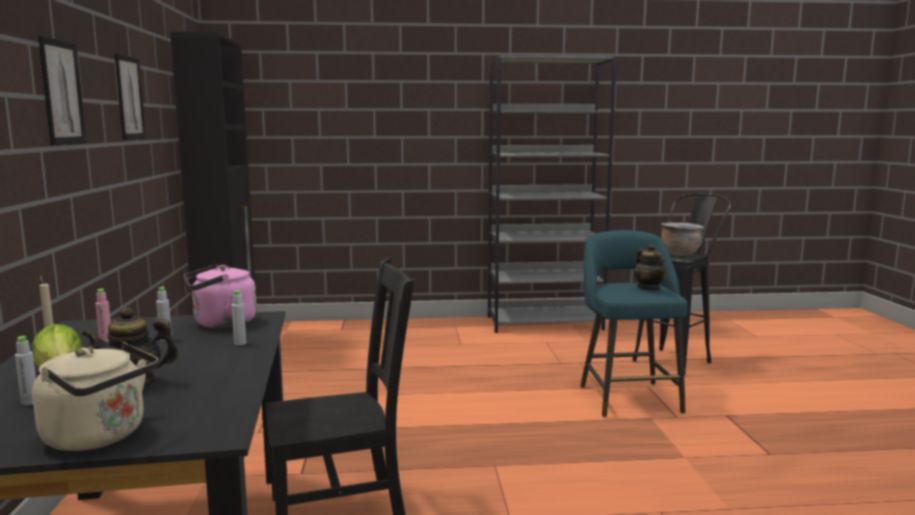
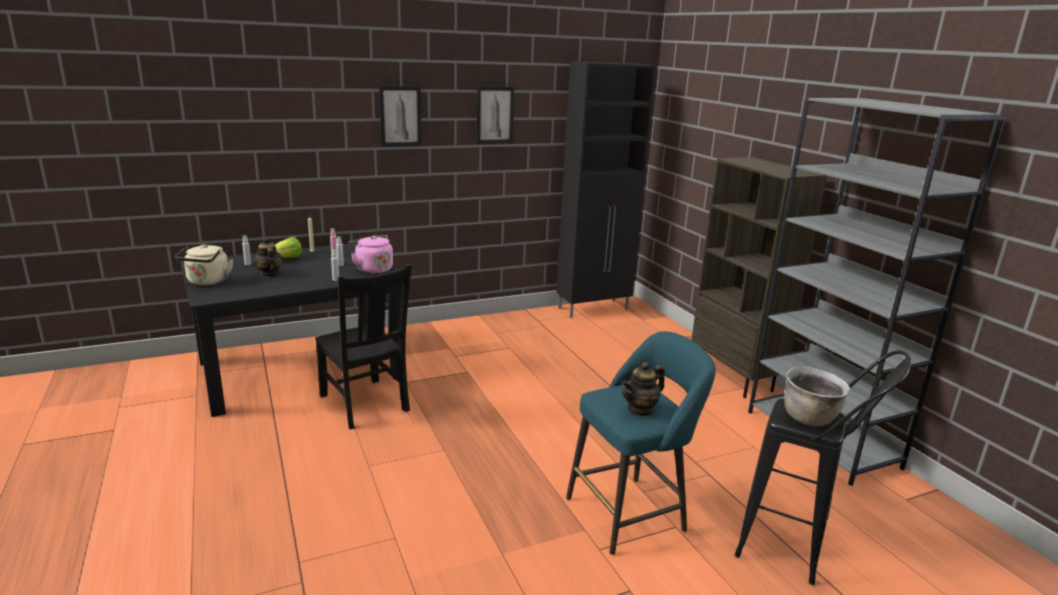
camera: 70 degrees right, 10 degrees up
none -> brown bookcase [691,157,827,398]

